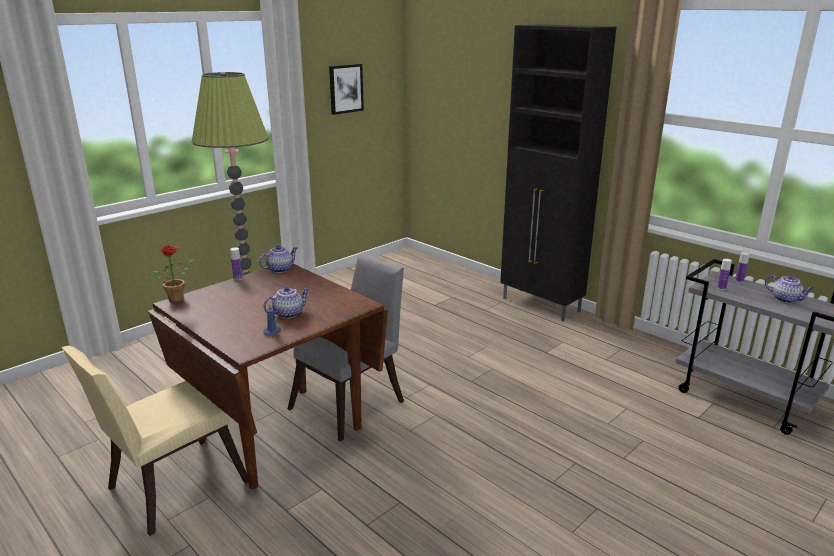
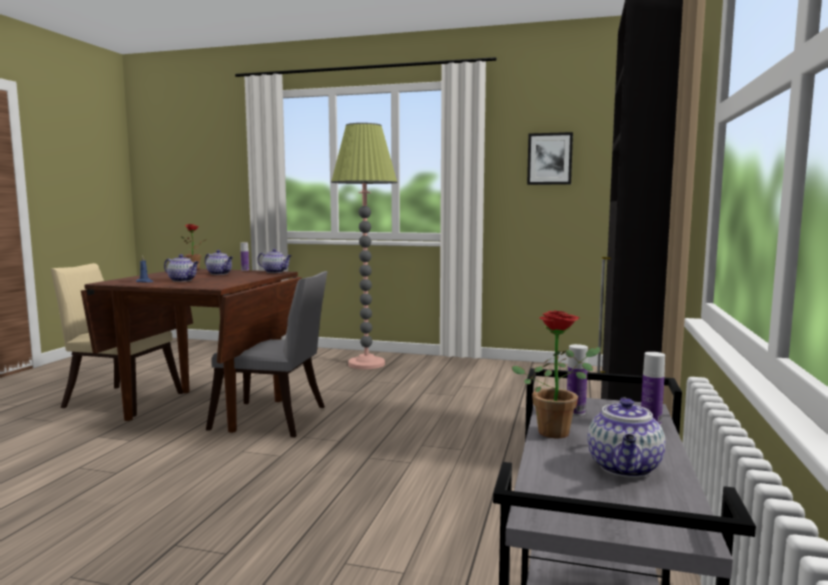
camera: 60 degrees right, 15 degrees down
none -> teapot [205,250,233,275]
none -> potted plant [512,310,600,438]

